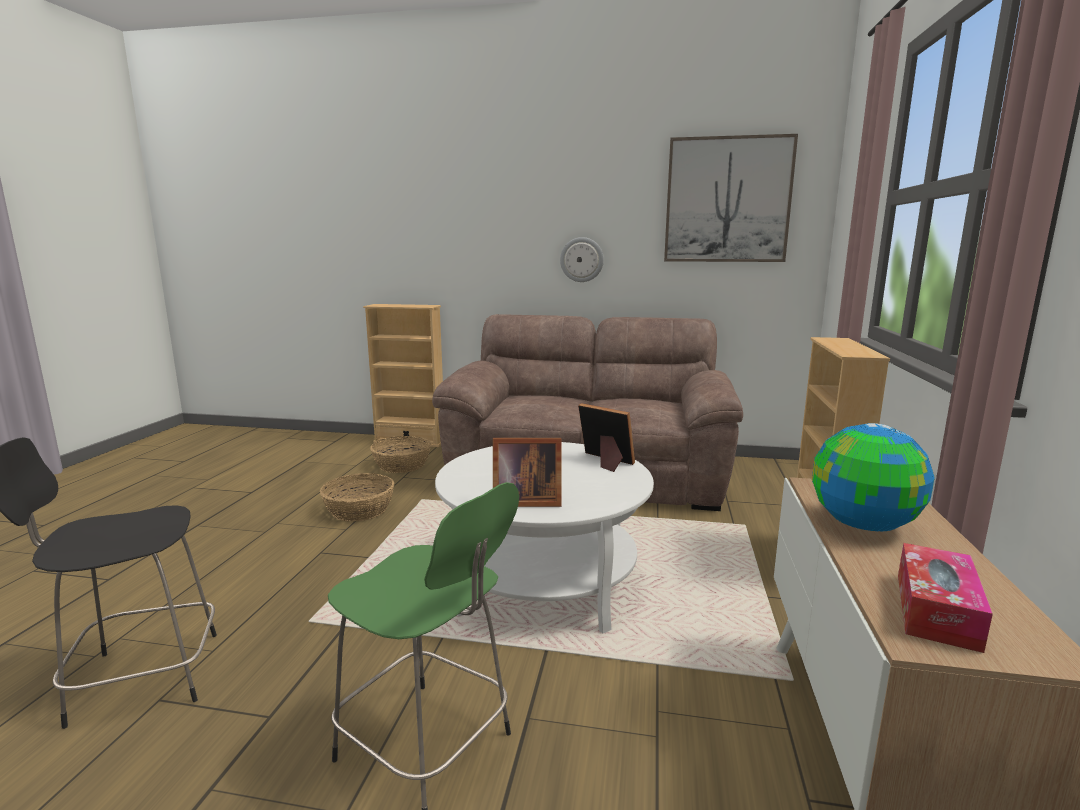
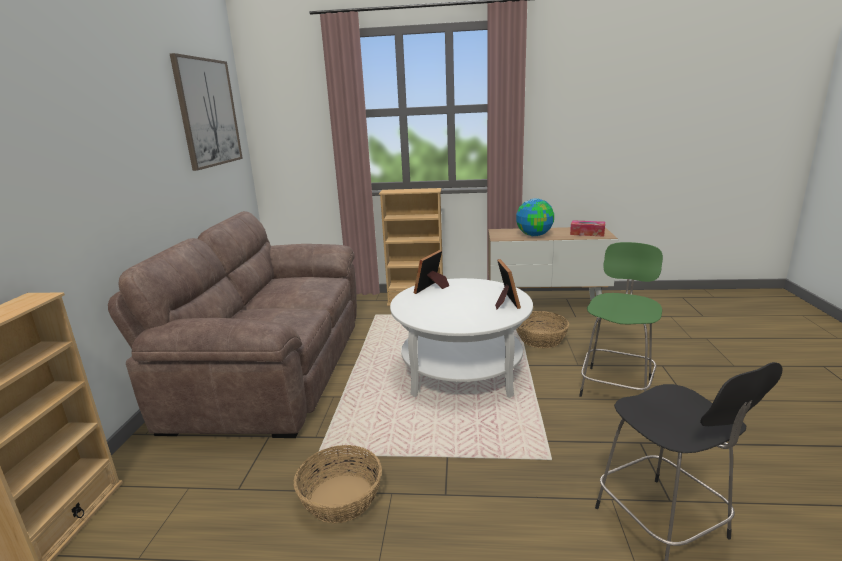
camera: 95 degrees left, 5 degrees up
basket [370,436,431,473] -> basket moved to [516,311,569,348]
wall clock [560,237,604,282] -> none

